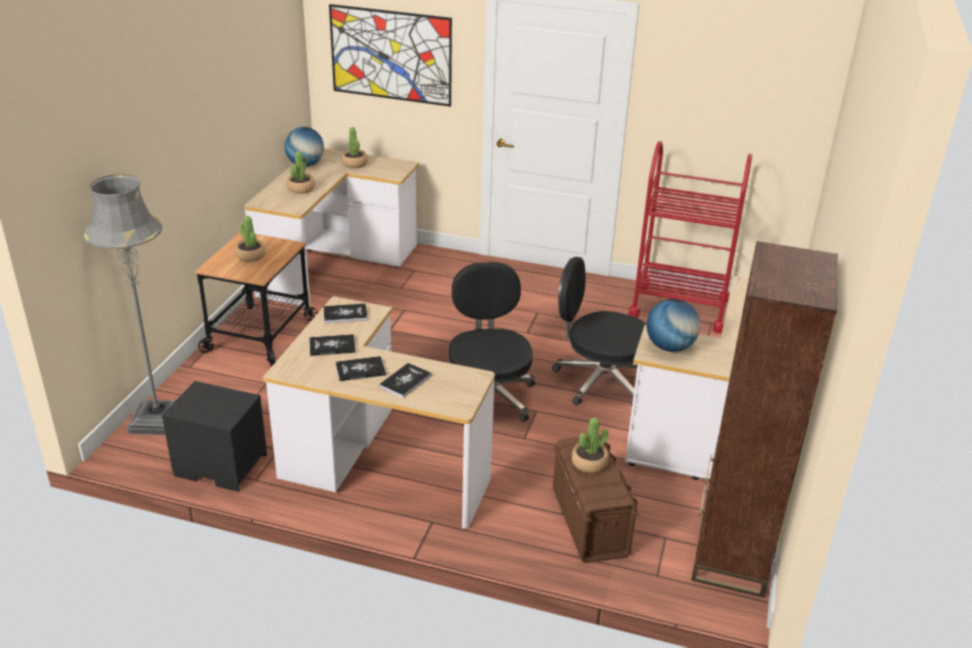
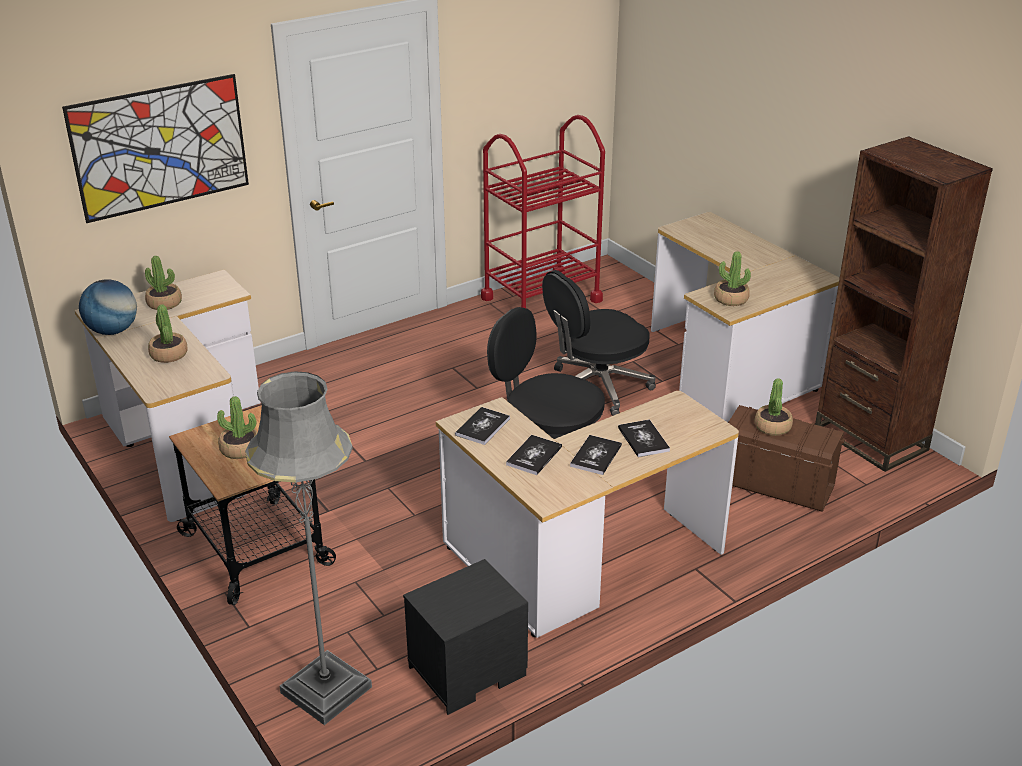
camera: 50 degrees left, 0 degrees up
globe [646,299,700,352] -> potted plant [714,251,751,306]

